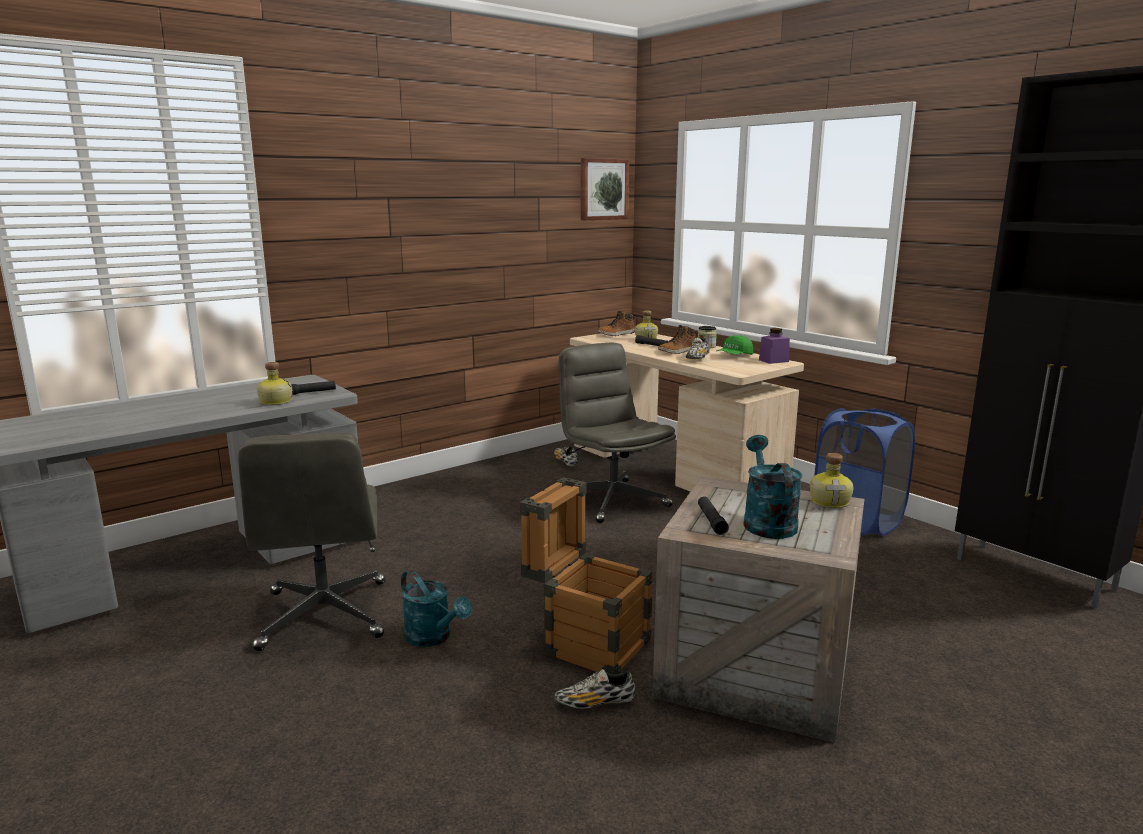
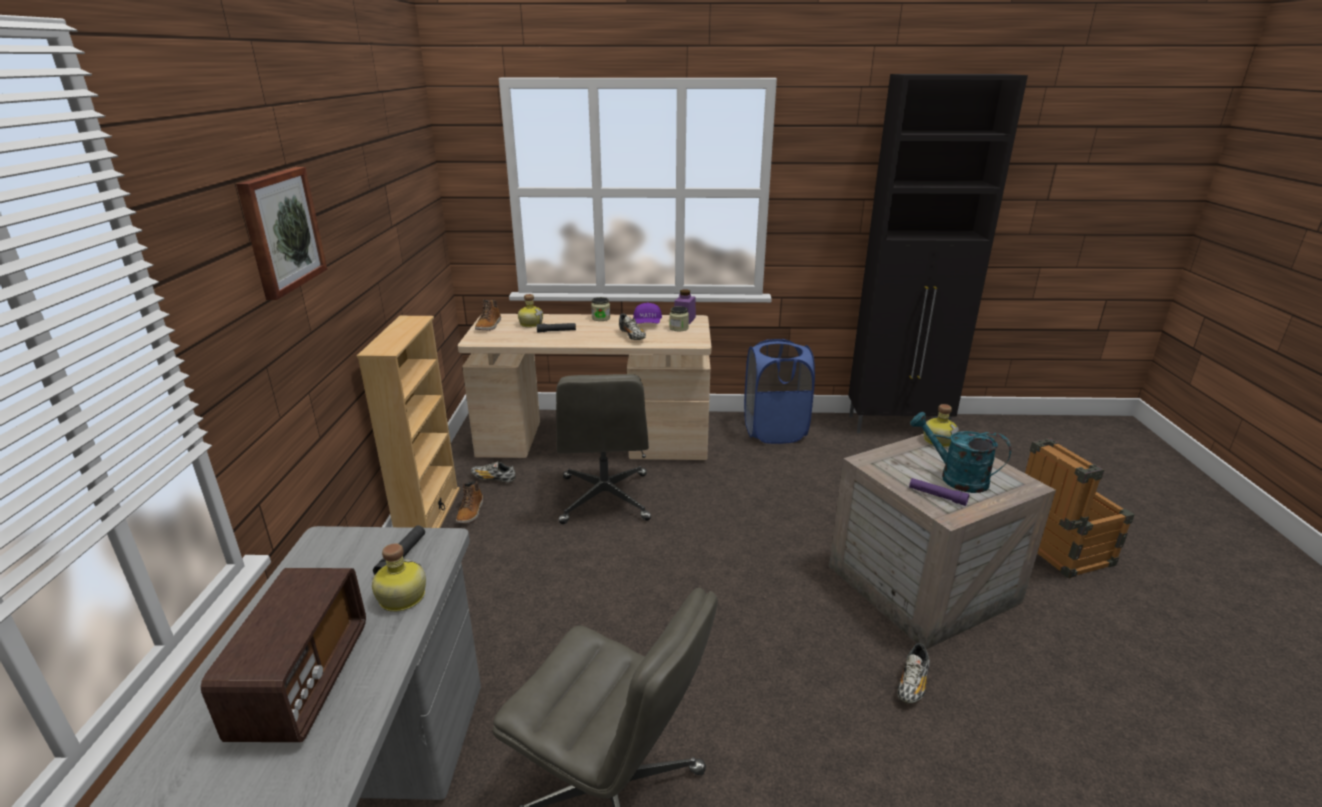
camera: 50 degrees left, 10 degrees up
turquoise watering can [401,570,472,647] -> none
crate [520,477,653,675] -> crate moved to [1025,438,1135,578]
grey office chair [558,342,676,523] -> grey office chair turned 105 degrees counterclockwise [556,374,651,524]
picture [581,158,629,220] -> picture moved to [236,167,327,300]
boot [658,325,697,354] -> boot moved to [456,481,483,524]
black flashlight [698,497,729,535] -> purple flashlight [909,478,969,506]
green cap [716,335,753,355] -> purple cap [633,302,662,324]
none -> radio [201,568,366,742]
none -> beige bookcase [357,316,460,528]
none -> jar [669,306,689,331]

